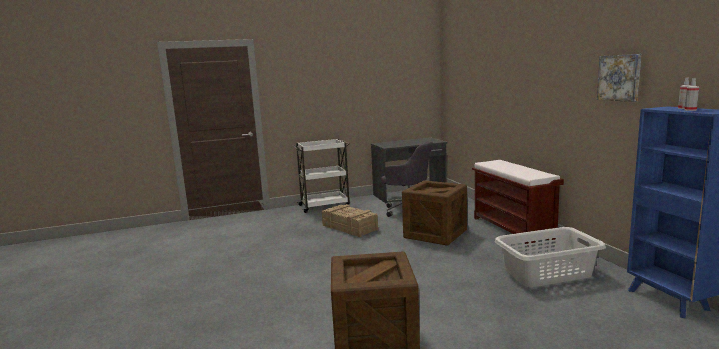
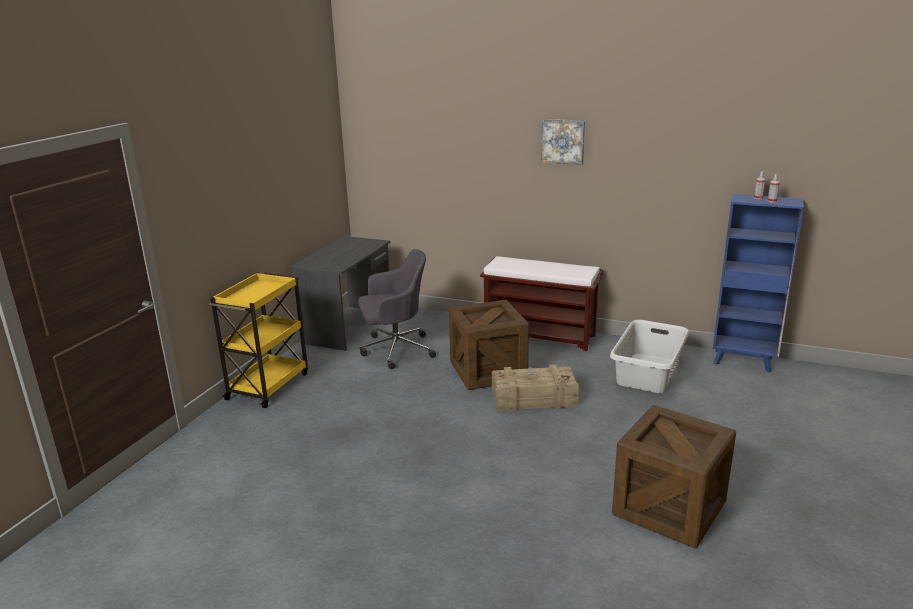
camera: 50 degrees left, 10 degrees up
white cart [292,139,350,213] -> yellow cart [208,272,308,408]
crate [322,204,378,237] -> crate moved to [492,364,579,411]
picture [597,54,641,102] -> picture moved to [541,119,585,165]

